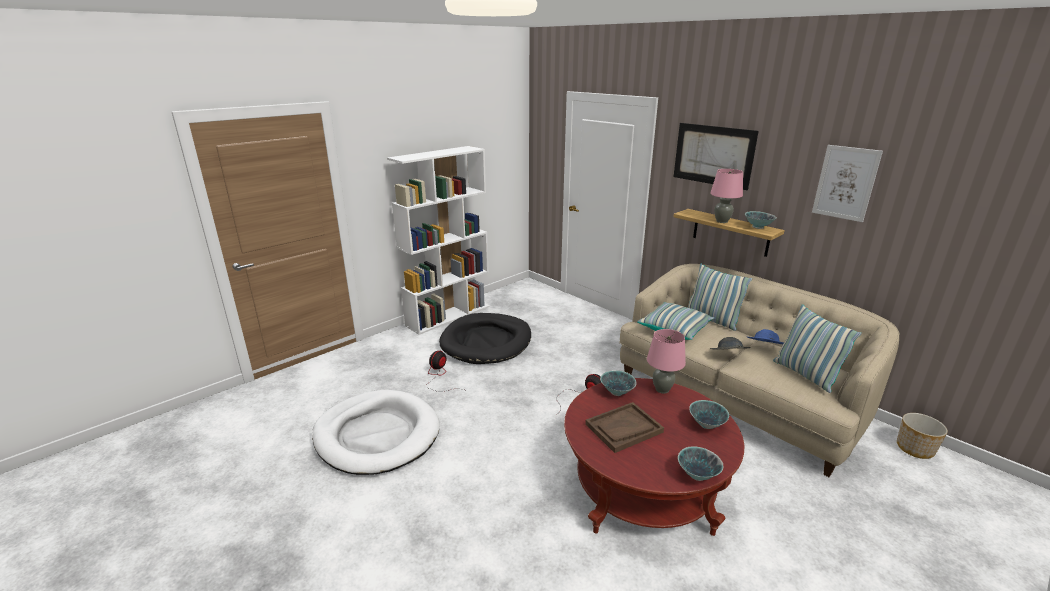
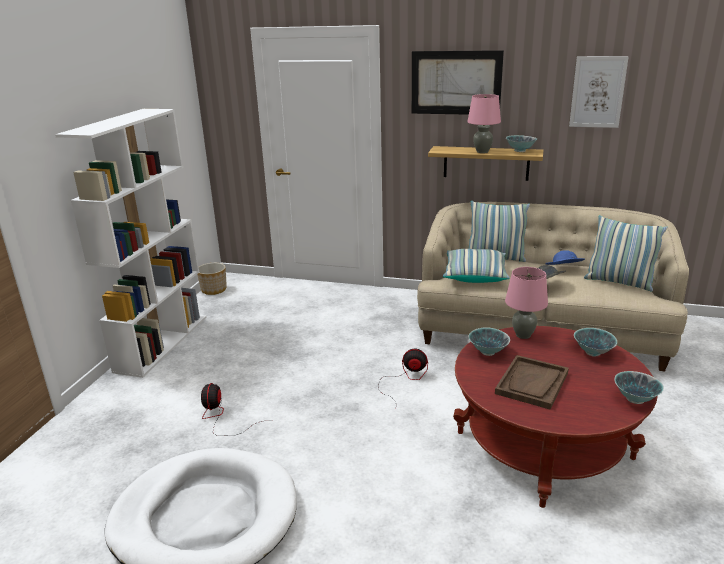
camera: 30 degrees left, 0 degrees up
black dog bed [439,313,531,364] -> none
planter [897,413,948,459] -> planter moved to [197,263,227,295]

